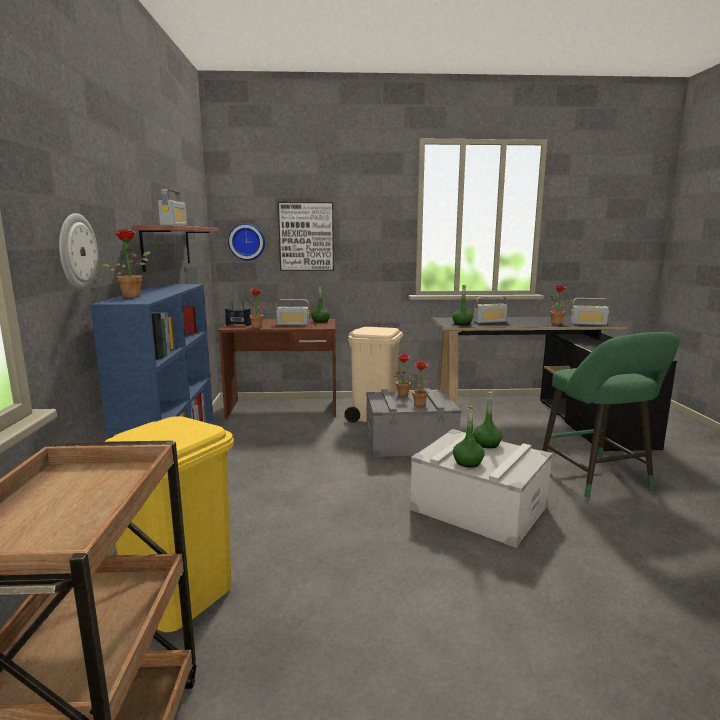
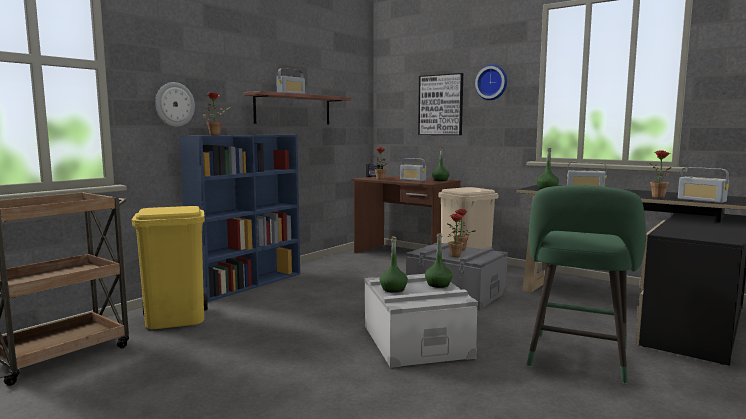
camera: 40 degrees right, 5 degrees down
wall clock [228,223,265,261] -> wall clock moved to [475,65,507,100]

